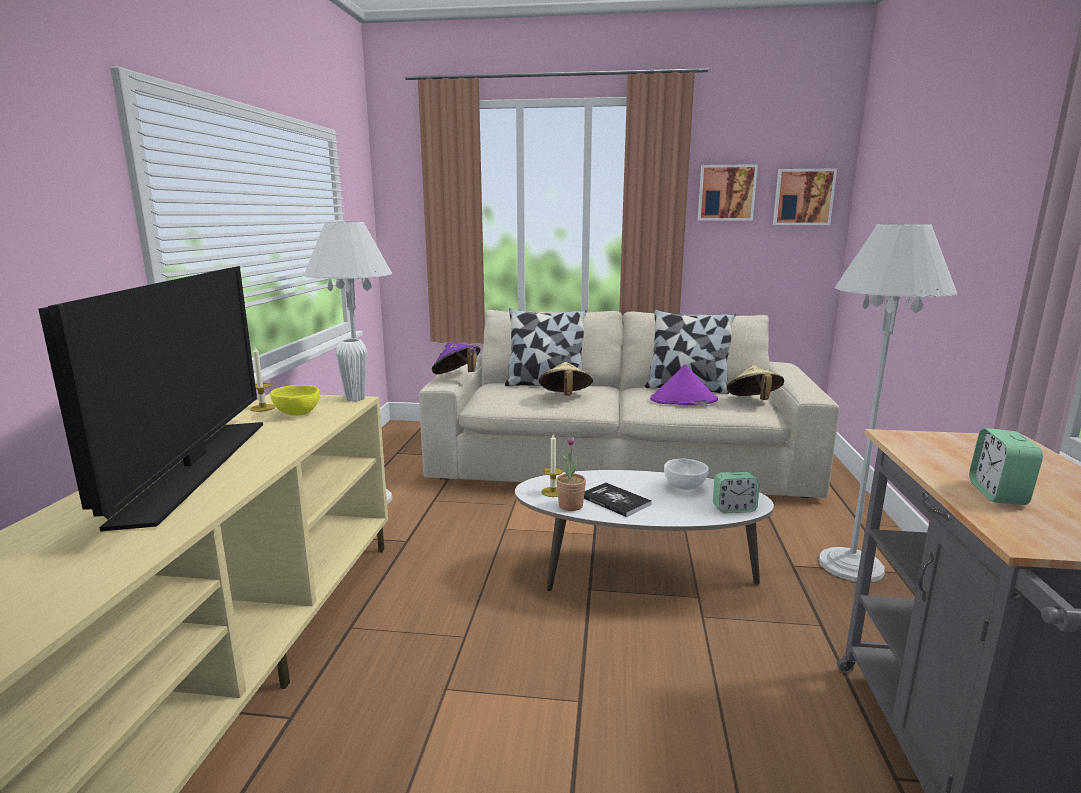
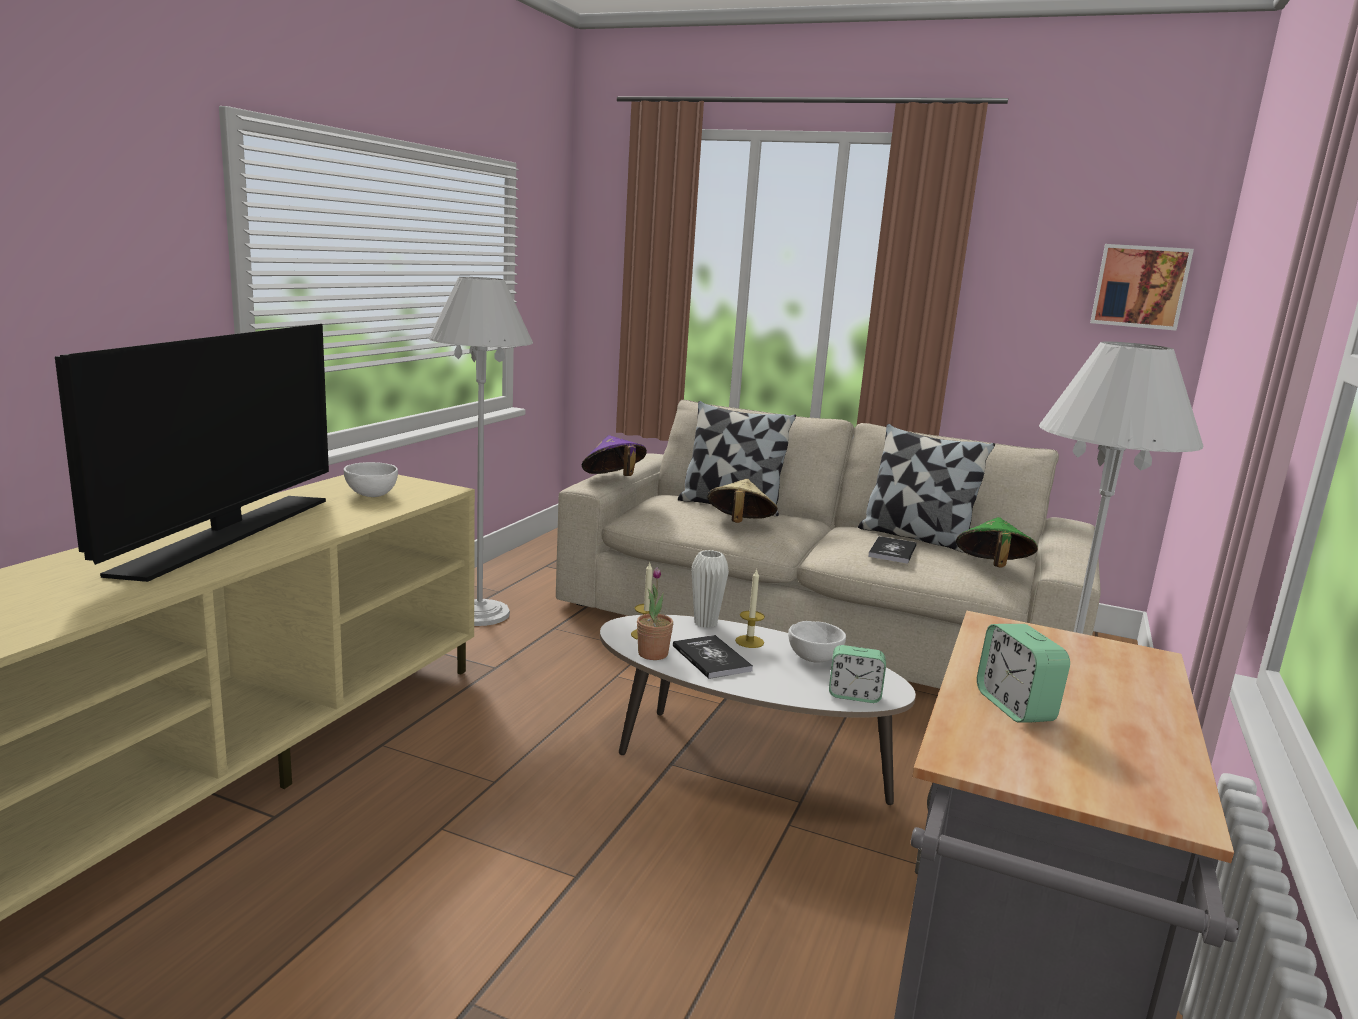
camera: 15 degrees right, 0 degrees up
candle [250,347,276,412] -> candle moved to [735,569,765,648]
yellow bowl [270,385,320,416] -> white bowl [344,462,398,497]
white vase [336,339,368,402] -> white vase moved to [691,550,729,628]
purple hat [650,364,718,405] -> book [868,536,917,564]
picture [698,164,758,221] -> none
beige hat [727,365,784,400] -> green hat [956,517,1038,568]
alarm clock [969,428,1043,505] -> alarm clock turned 45 degrees counterclockwise [977,624,1070,723]

